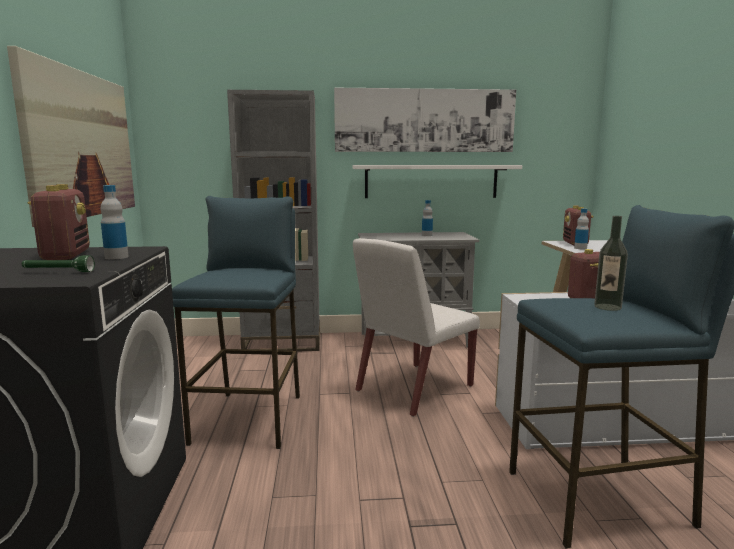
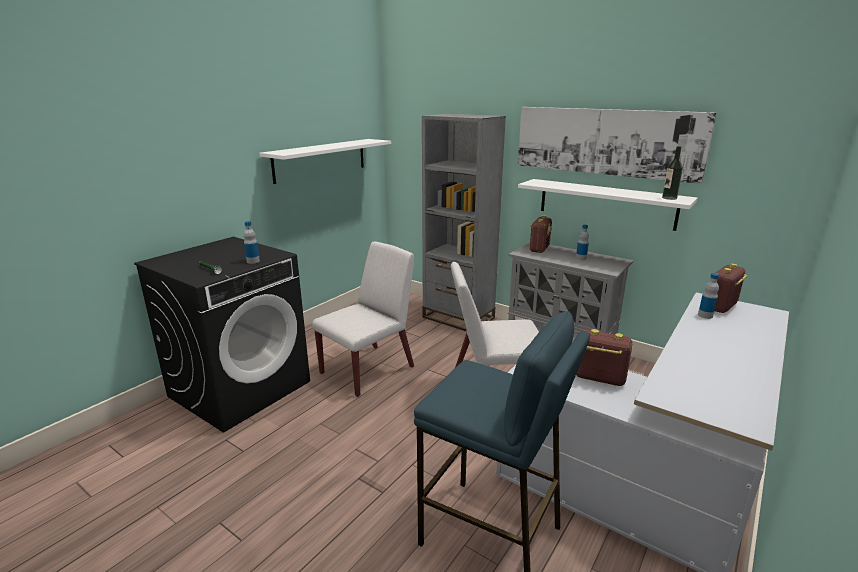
camera: 40 degrees right, 10 degrees up
picture [7,46,135,227] -> white shelf [260,139,391,184]
radio [28,184,90,260] -> radio moved to [530,215,552,253]
blue stool [172,196,300,449] -> white chair [312,241,414,397]
bottle [594,216,628,311] -> bottle moved to [662,146,683,200]

